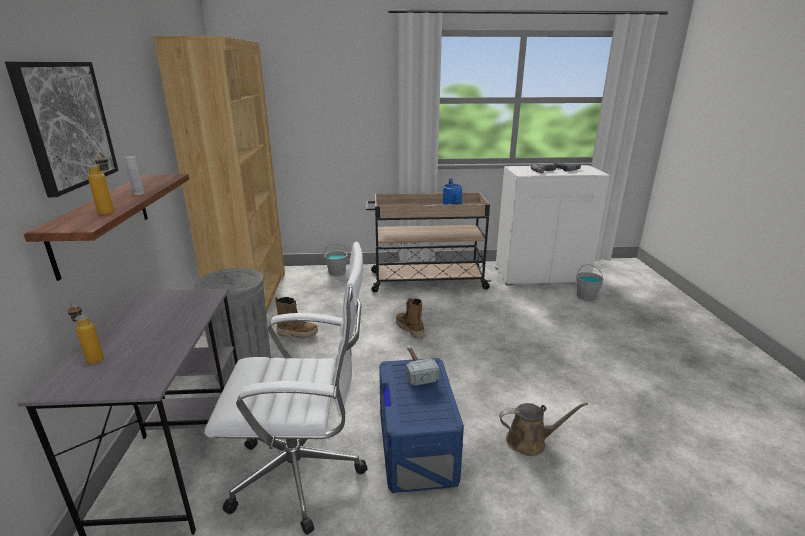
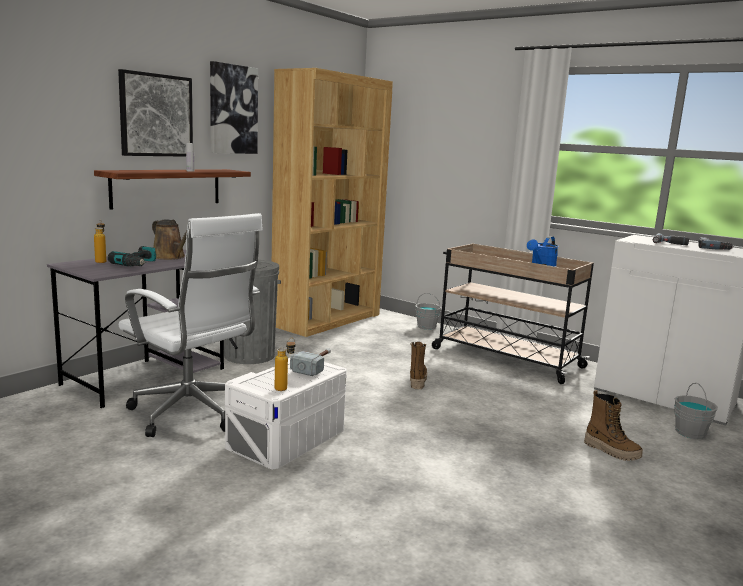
camera: 40 degrees right, 10 degrees down
bottle [87,152,114,215] -> bottle moved to [275,338,296,391]
boot [275,297,318,338] -> boot moved to [584,390,643,461]
blue storage box [379,358,464,493] -> white storage box [225,358,347,470]
brown watering can [499,402,588,456] -> brown watering can moved to [152,219,187,260]
none -> power drill [108,246,156,267]
none -> picture [210,61,258,154]

